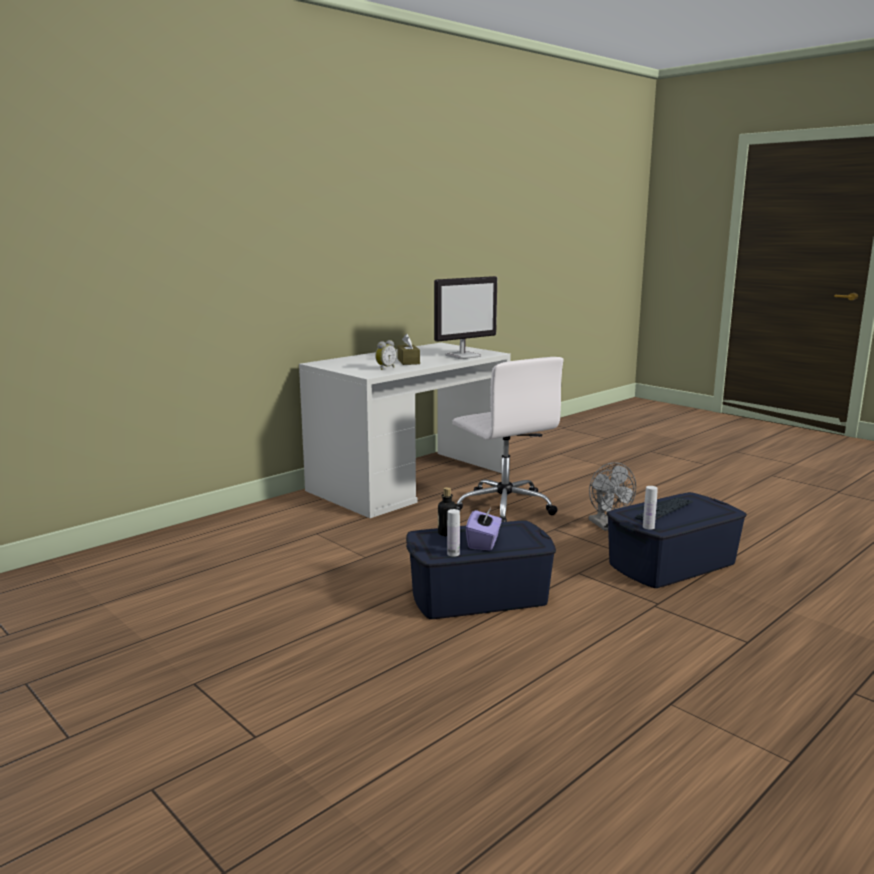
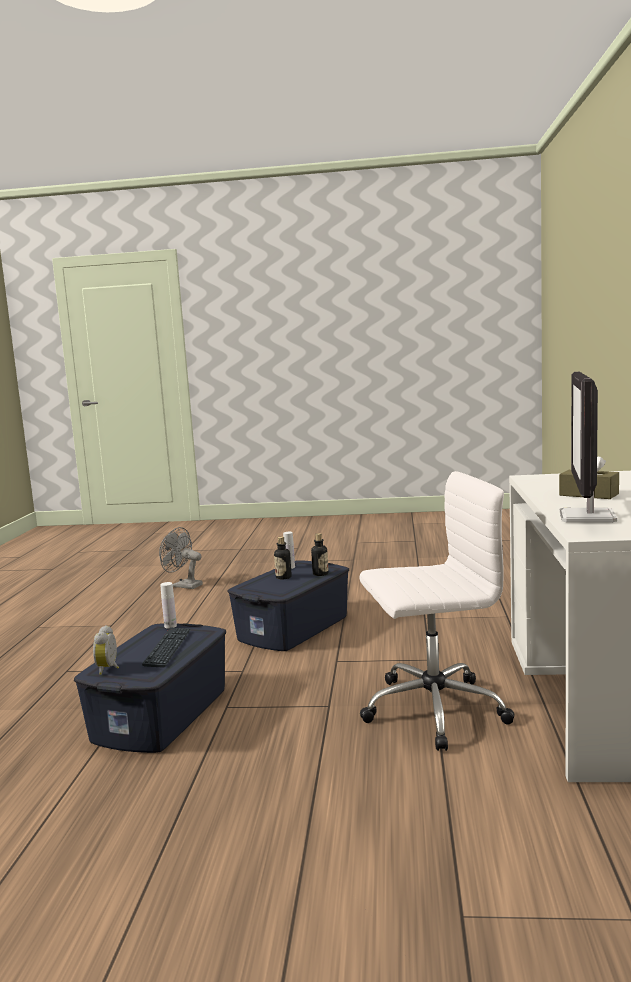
camera: 140 degrees right, 5 degrees down
alarm clock [375,340,397,370] -> alarm clock moved to [93,625,119,675]
white office chair [452,357,564,522] -> white office chair turned 150 degrees clockwise [360,471,515,751]
purple tissue box [466,506,502,551] -> bottle [274,537,292,580]
grey fan [589,462,636,531] -> grey fan moved to [159,527,203,589]

